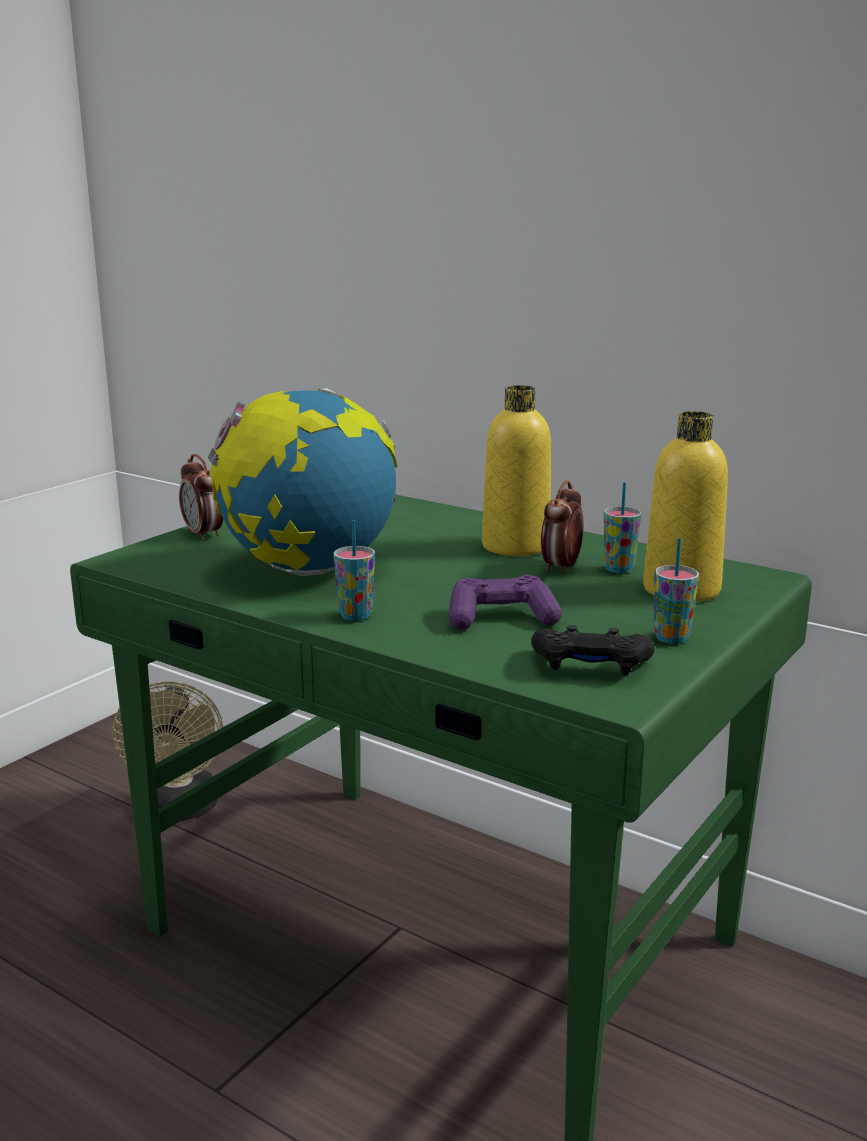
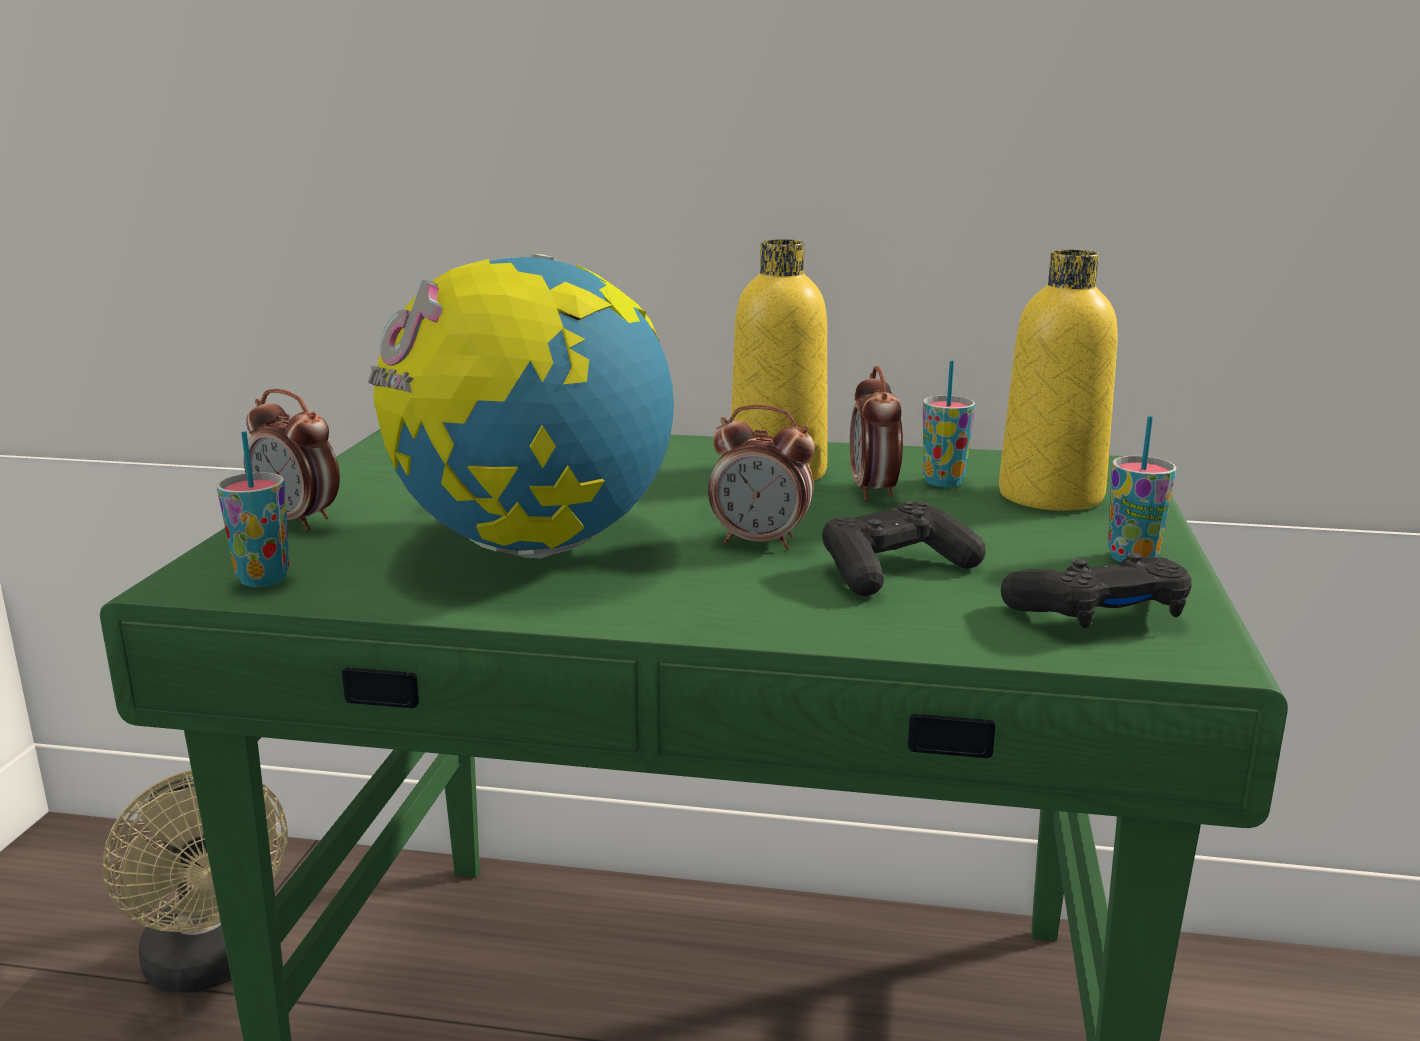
camera: 25 degrees left, 0 degrees up
cup [333,520,375,621] -> cup moved to [217,431,290,587]
purple game controller [449,575,562,630] -> black game controller [822,501,986,596]
none -> alarm clock [708,405,815,550]

